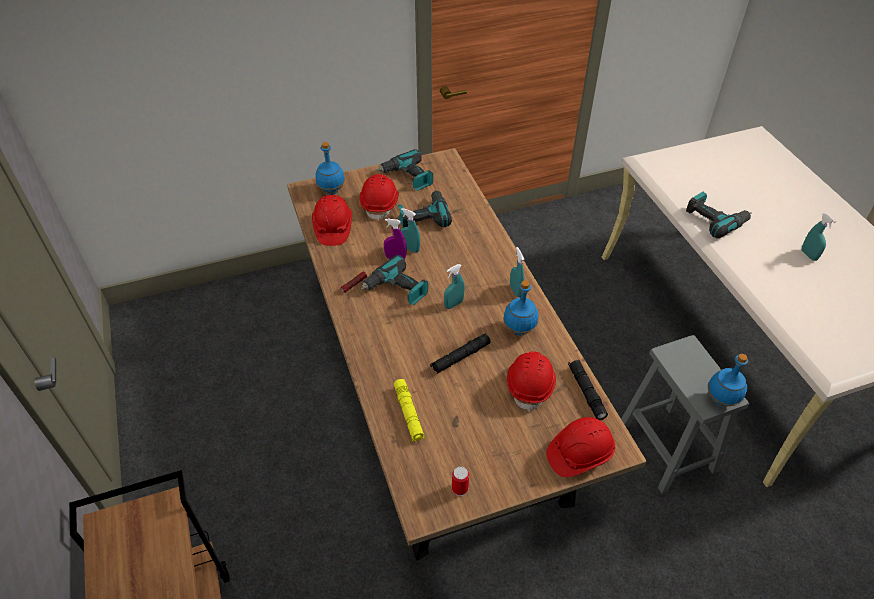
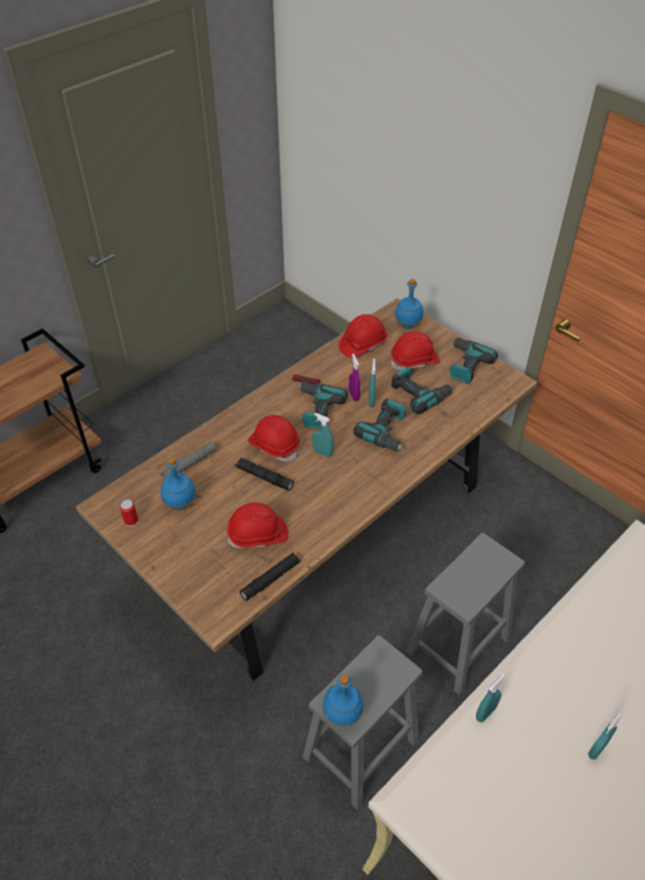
camera: 65 degrees right, 0 degrees up
yellow flashlight [394,379,425,442] -> grey flashlight [160,442,216,479]
blue bottle [503,280,539,336] -> blue bottle moved to [161,457,196,510]
turquoise spray bottle [510,247,525,297] -> turquoise spray bottle moved to [476,673,505,723]
red hard hat [546,417,616,477] -> red hard hat moved to [248,415,300,462]
power drill [686,191,752,238] -> power drill moved to [353,399,406,452]
none -> grey stool [406,533,525,696]

